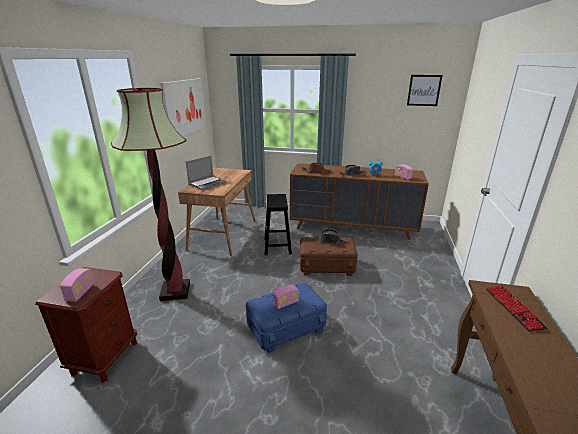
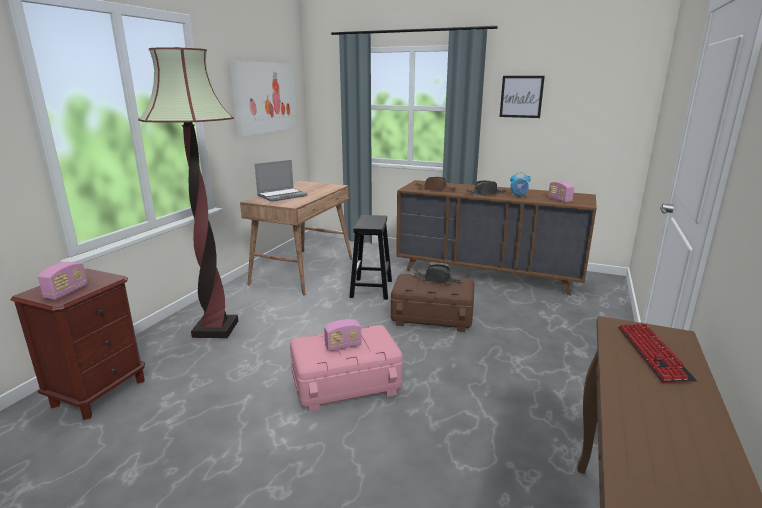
camera: 10 degrees right, 5 degrees down
blue storage box [246,283,327,353] -> pink storage box [290,325,403,413]
picture [407,75,443,106] -> picture moved to [500,76,545,118]

